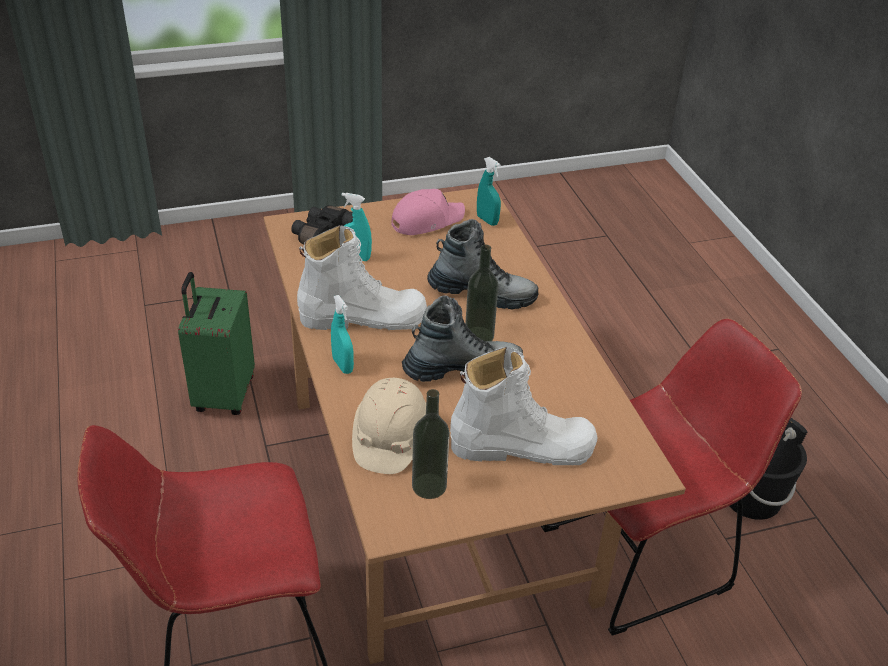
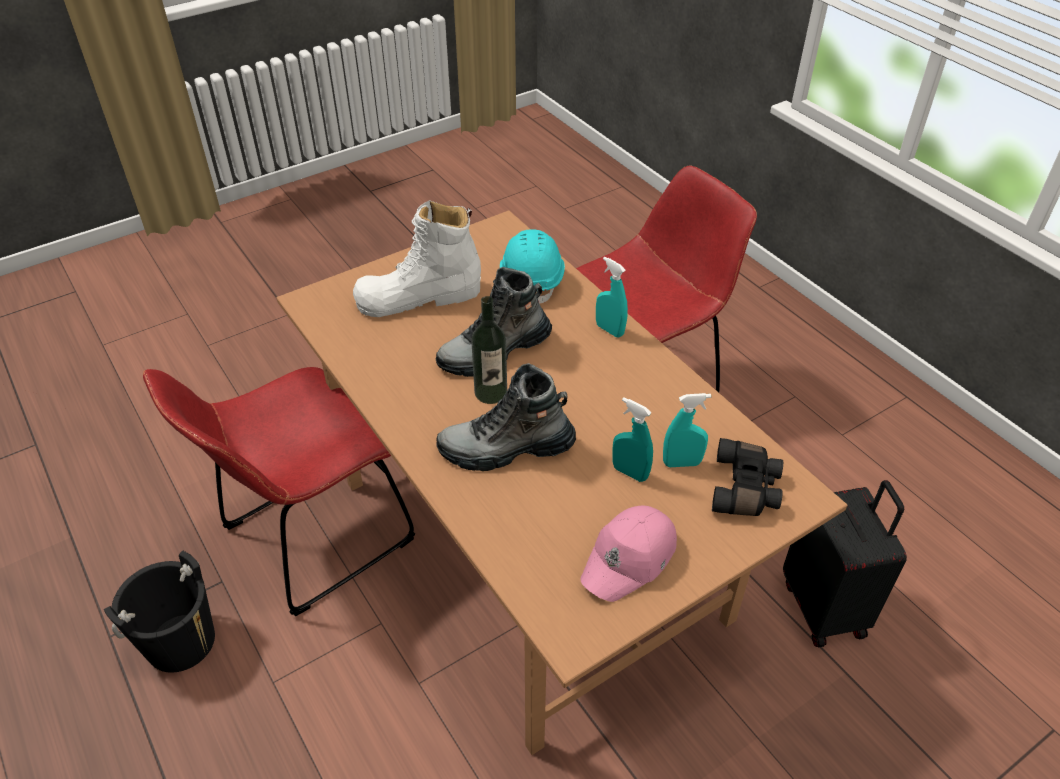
camera: 165 degrees right, 5 degrees up
green suitcase [178,272,255,415] -> black suitcase [783,480,907,647]
white boot [297,225,427,330] -> none
beige hard hat [352,377,426,474] -> turquoise hard hat [500,229,565,304]
bottle [412,389,450,499] -> none
turquoise spray bottle [477,157,501,226] -> turquoise spray bottle moved to [612,397,653,482]

